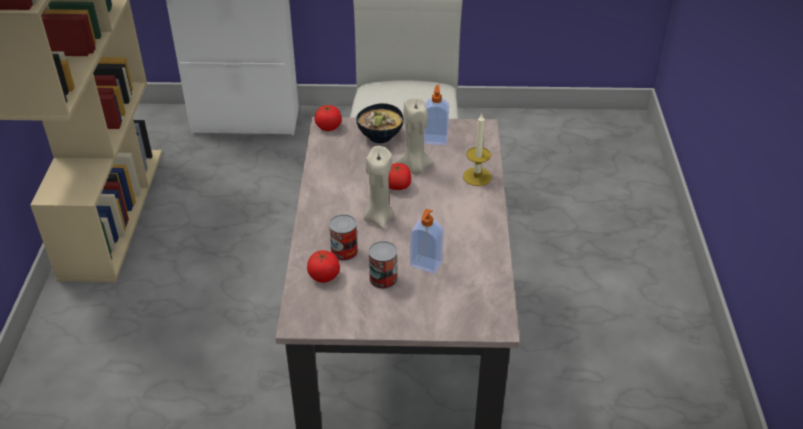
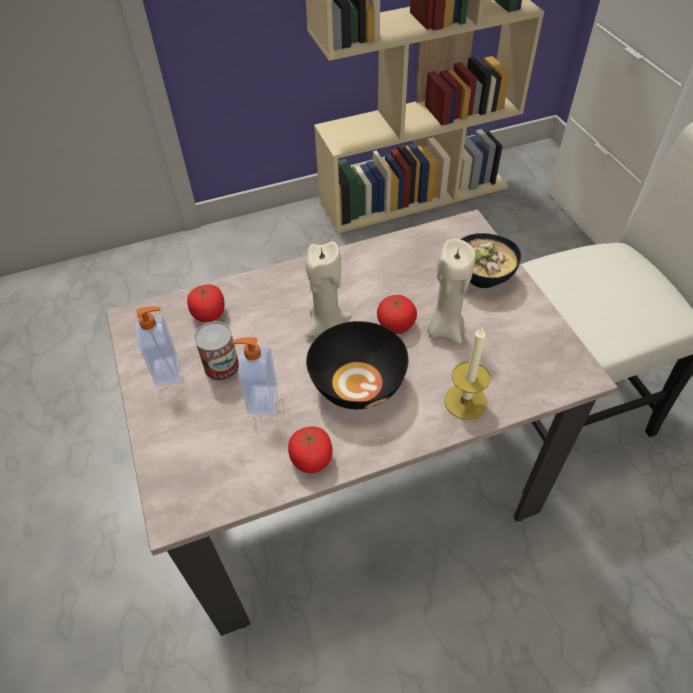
camera: 70 degrees right, 10 degrees up
tomato [315,105,342,131] -> tomato moved to [288,427,333,473]
can [329,214,358,261] -> none
soap dispenser [424,85,449,145] -> soap dispenser moved to [135,306,181,386]
none -> black bowl [306,321,408,409]

